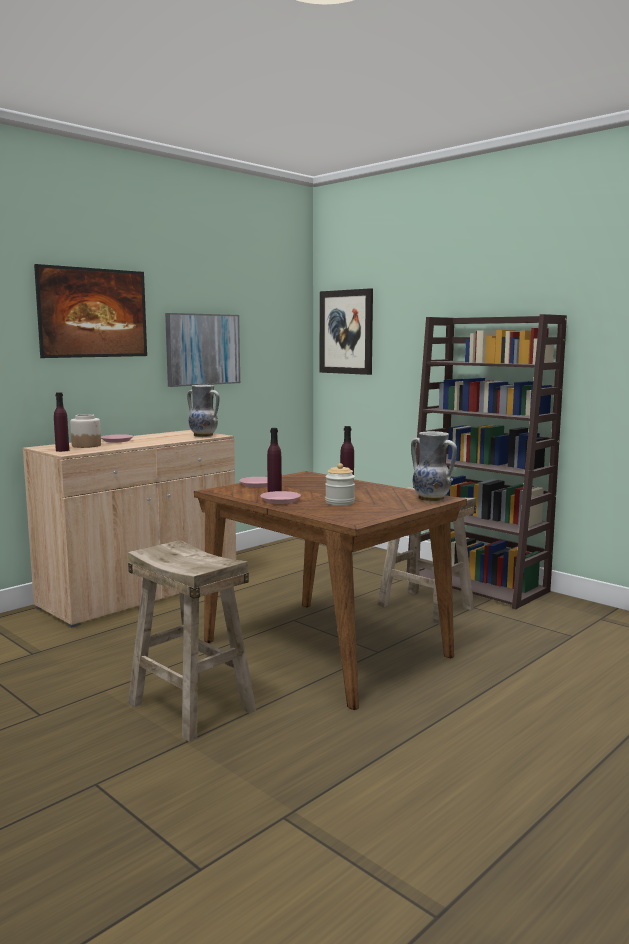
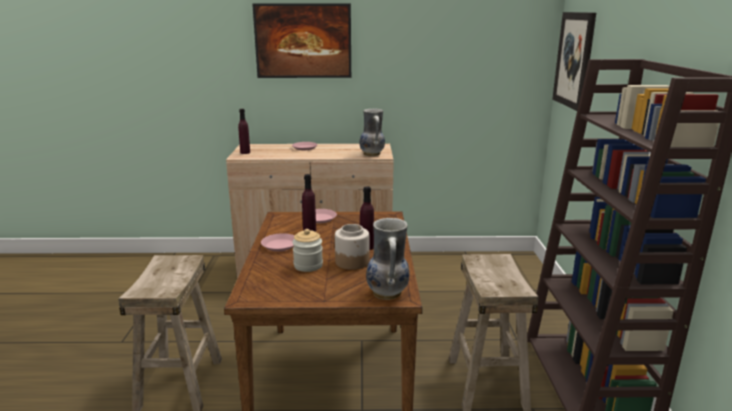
camera: 45 degrees right, 10 degrees up
jar [70,414,101,448] -> jar moved to [335,224,369,270]
picture [165,313,240,387] -> none

